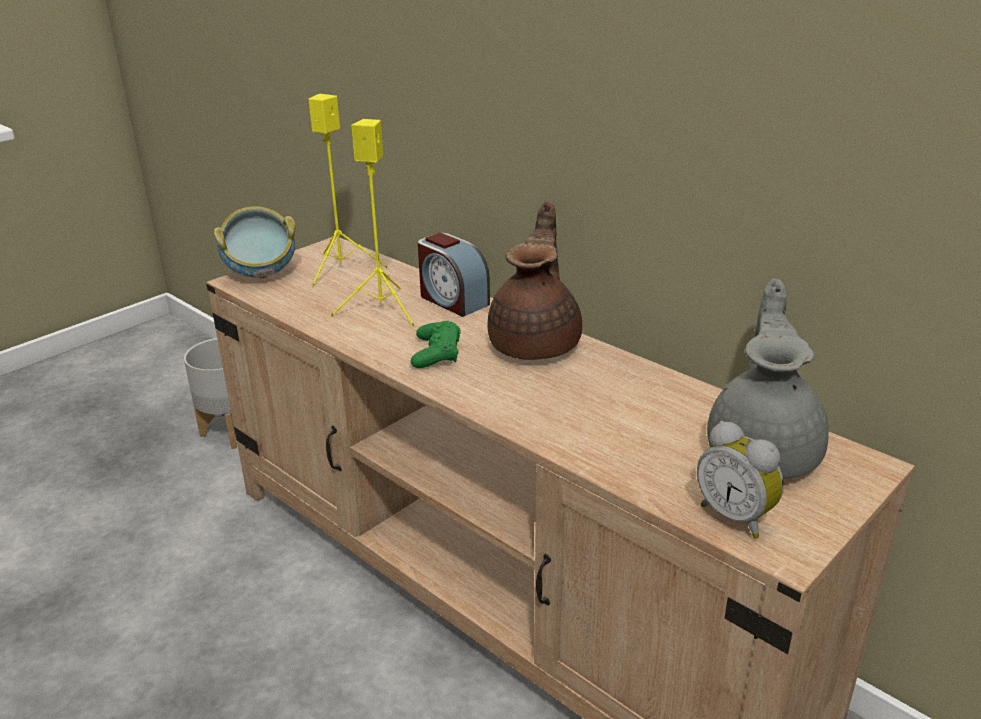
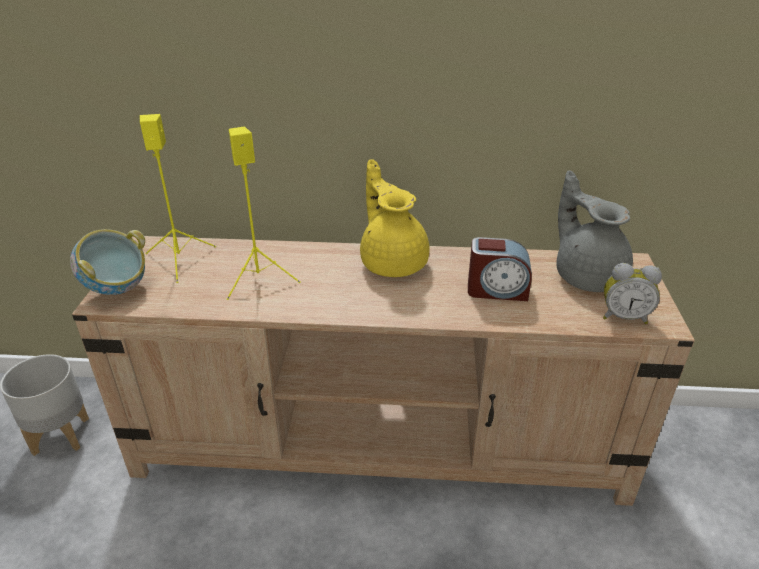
camera: 40 degrees left, 5 degrees up
green game controller [411,321,460,368] -> none
alarm clock [418,233,490,317] -> alarm clock moved to [468,237,532,301]
brown teapot [488,201,582,360] -> yellow teapot [360,159,430,277]

